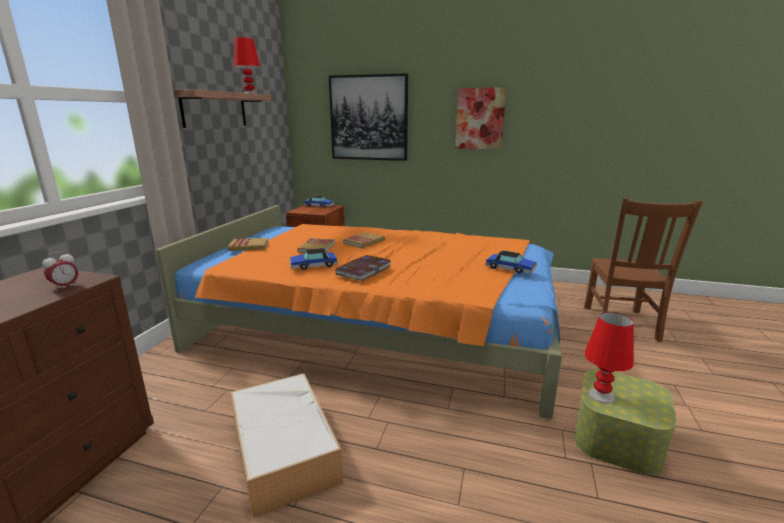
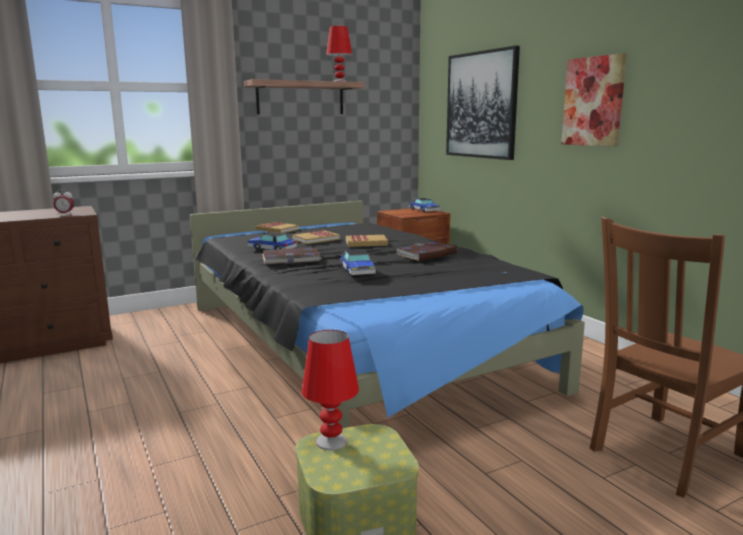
camera: 45 degrees right, 5 degrees down
orange bed [156,205,562,419] -> black bed [190,201,585,428]
storage box [231,373,343,518] -> none
toy car [485,250,537,274] -> toy car moved to [341,249,376,275]
none -> book [396,242,457,261]

